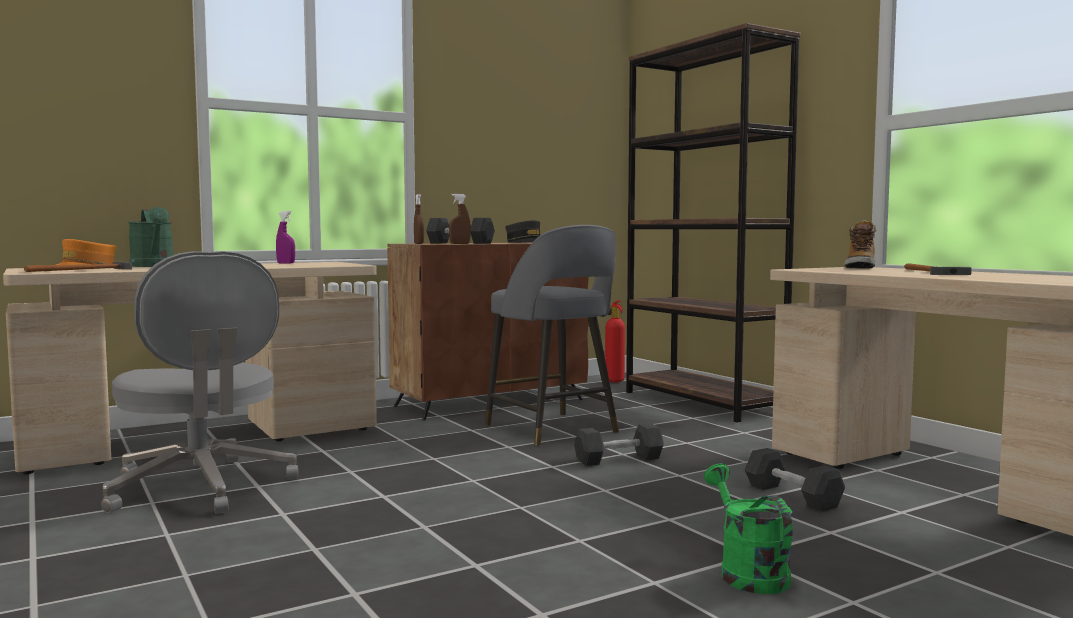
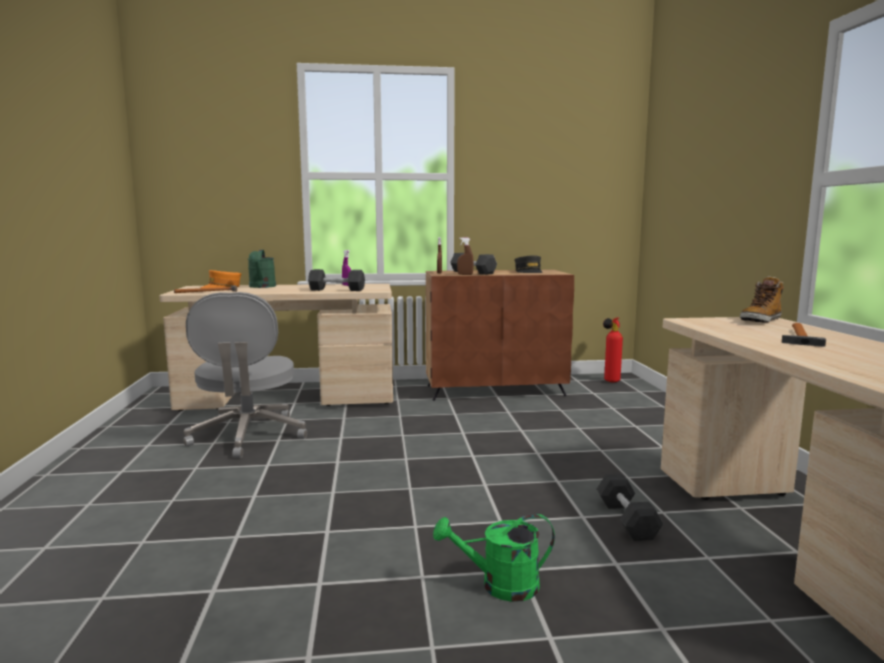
camera: 25 degrees right, 5 degrees up
grey stool [485,225,619,446] -> none
black dumbbell [574,423,664,466] -> black dumbbell moved to [308,269,365,291]
brown bookcase [626,23,801,422] -> none
green watering can [704,463,792,594] -> green watering can turned 105 degrees counterclockwise [433,514,555,602]

